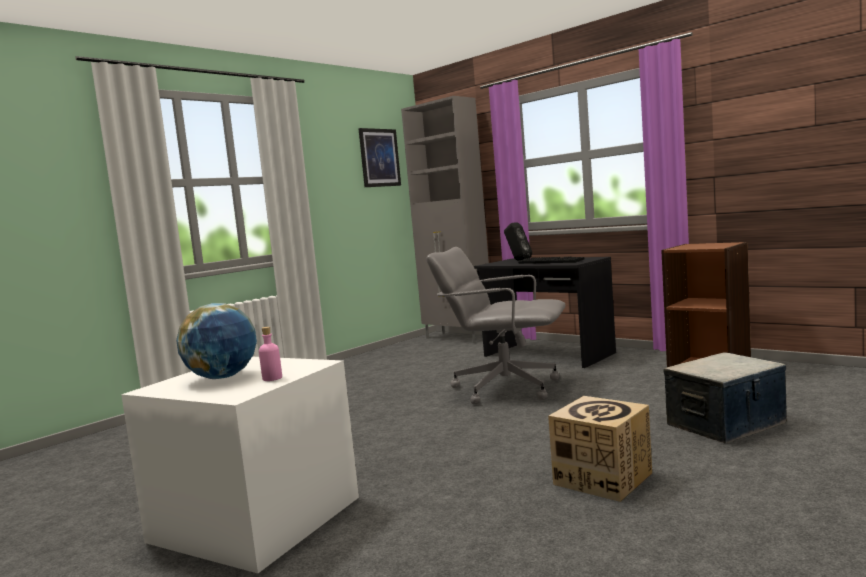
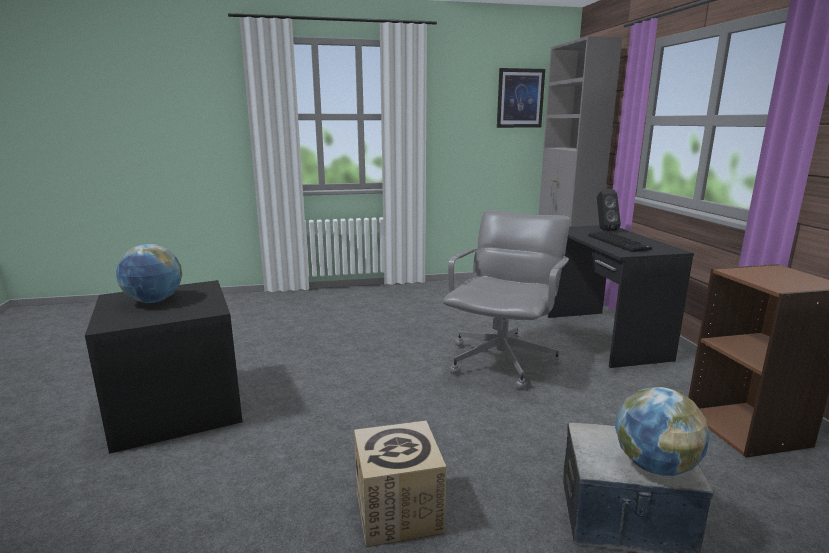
camera: 35 degrees right, 10 degrees up
white storage box [121,357,359,573] -> black storage box [85,280,243,454]
pink bottle [259,327,282,381] -> none
grey office chair [427,247,565,405] -> grey office chair turned 60 degrees clockwise [442,210,570,390]
none -> globe [615,387,710,476]

